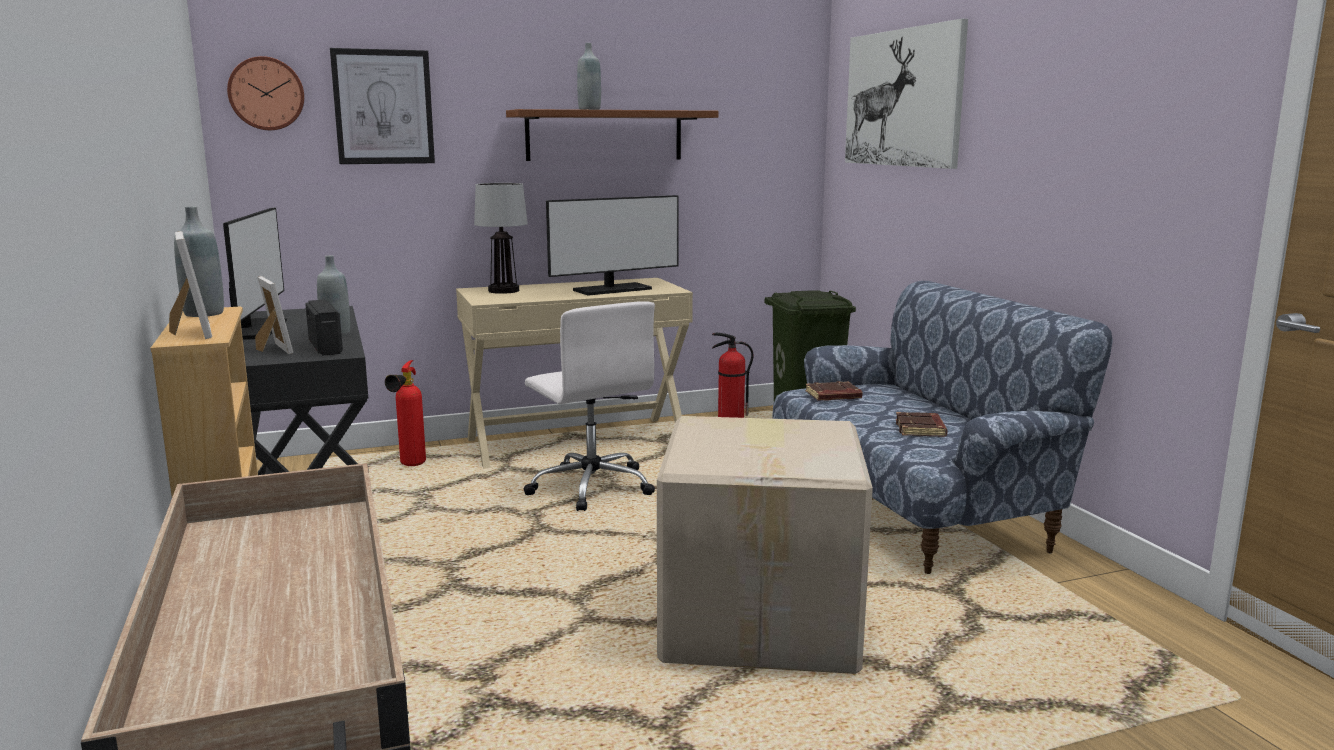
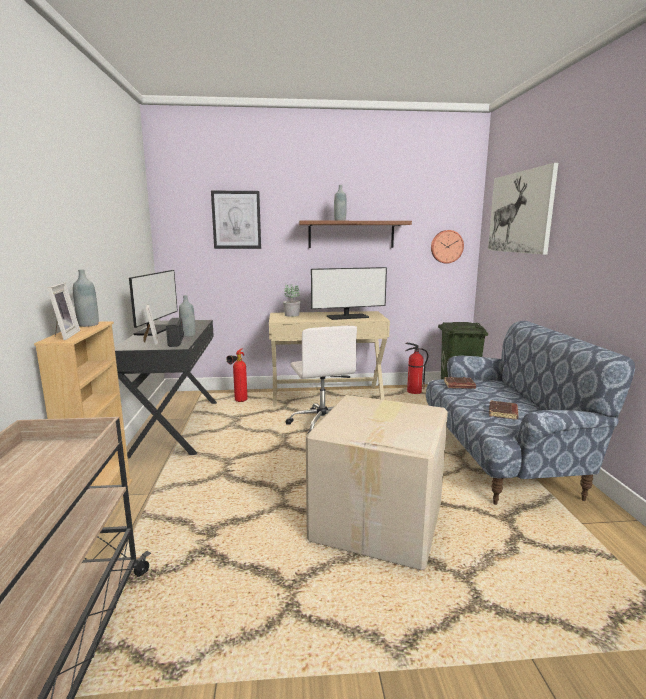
camera: 15 degrees right, 0 degrees up
wall clock [227,56,304,130] -> wall clock moved to [431,230,464,264]
table lamp [474,183,528,294] -> potted plant [283,284,301,317]

